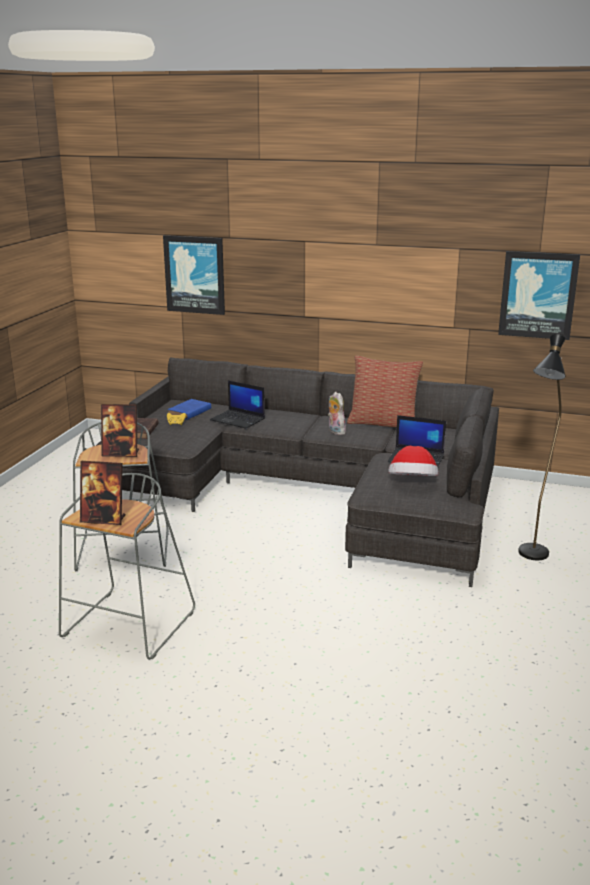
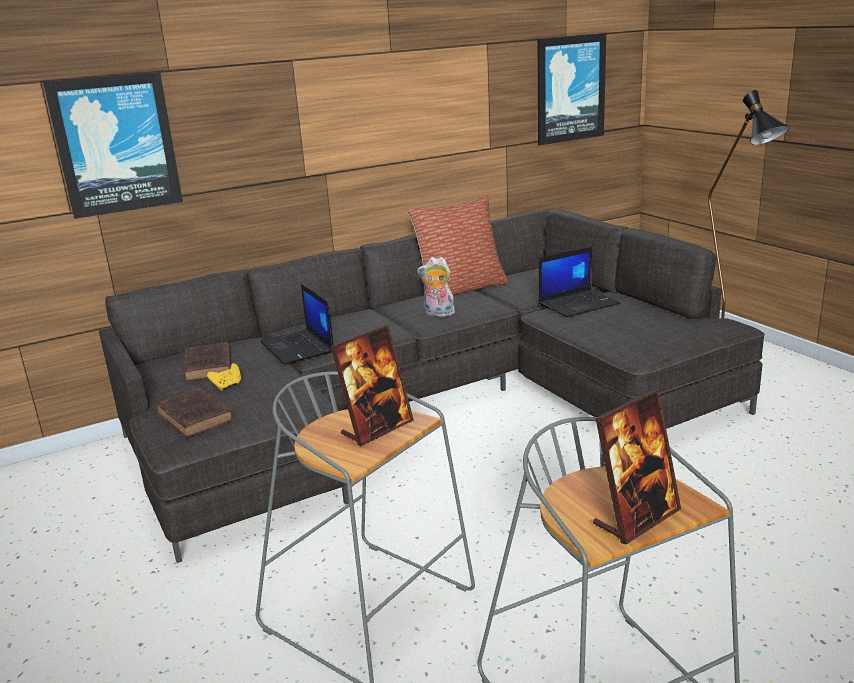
camera: 45 degrees left, 0 degrees up
blue book [168,399,211,420] -> brown book [184,342,231,382]
laptop [210,380,265,429] -> laptop turned 75 degrees clockwise [260,284,334,364]
hat [388,446,438,476] -> none

